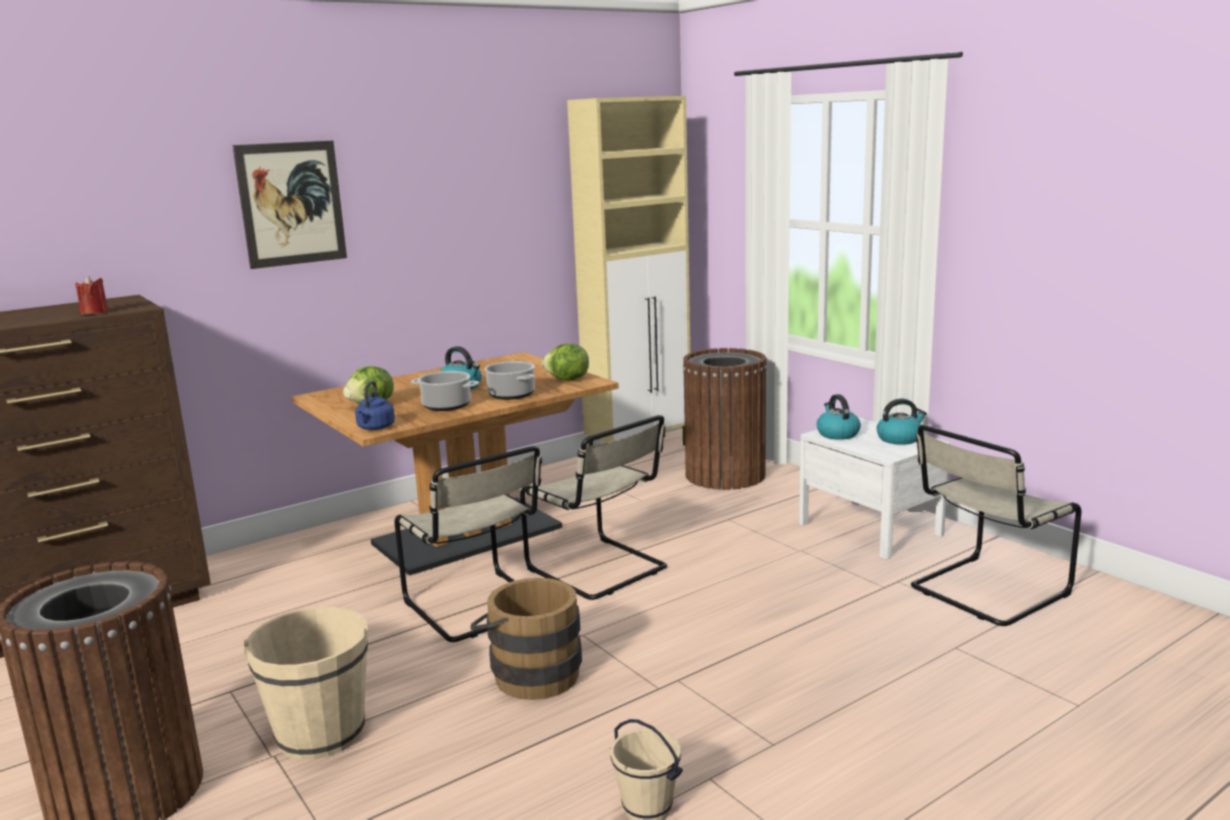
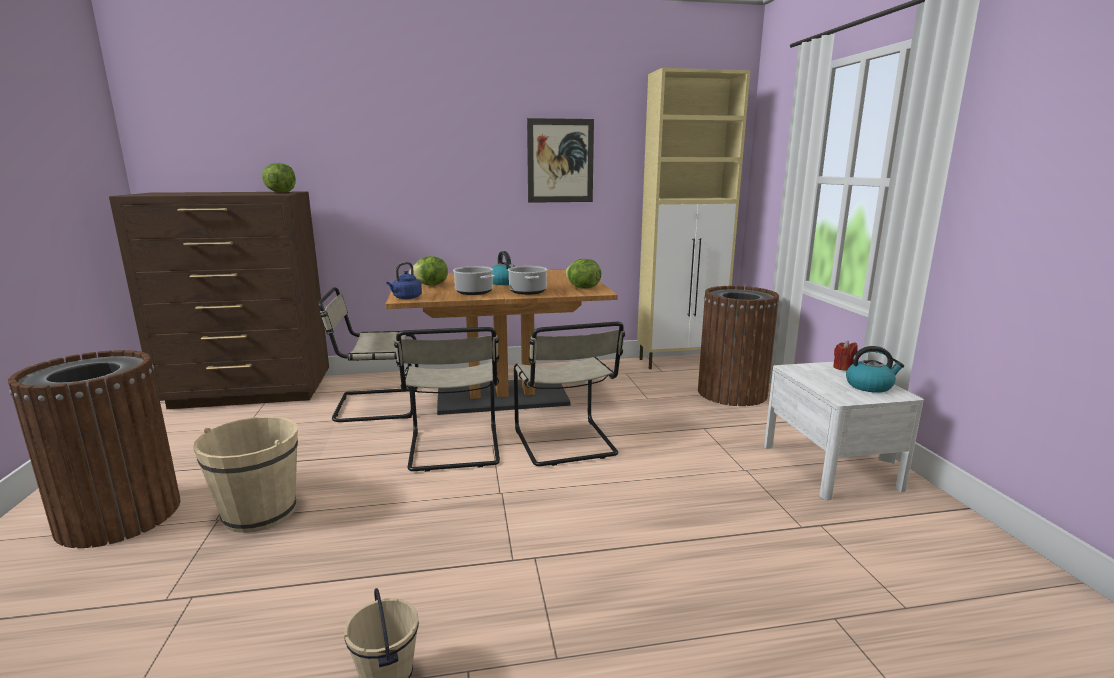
camera: 25 degrees right, 0 degrees up
red candle [75,276,109,315] -> red candle moved to [833,340,858,371]
picture [232,141,347,269] -> picture moved to [527,118,594,203]
brown bucket [470,578,582,700] -> none
kettle [817,394,861,440] -> none
beige chair [911,425,1081,626] -> beige chair moved to [318,287,418,422]
none -> lettuce [262,163,296,193]

